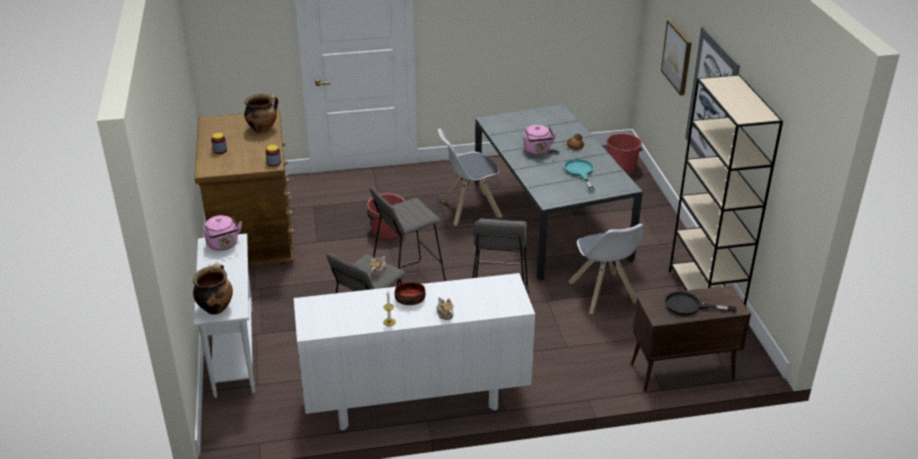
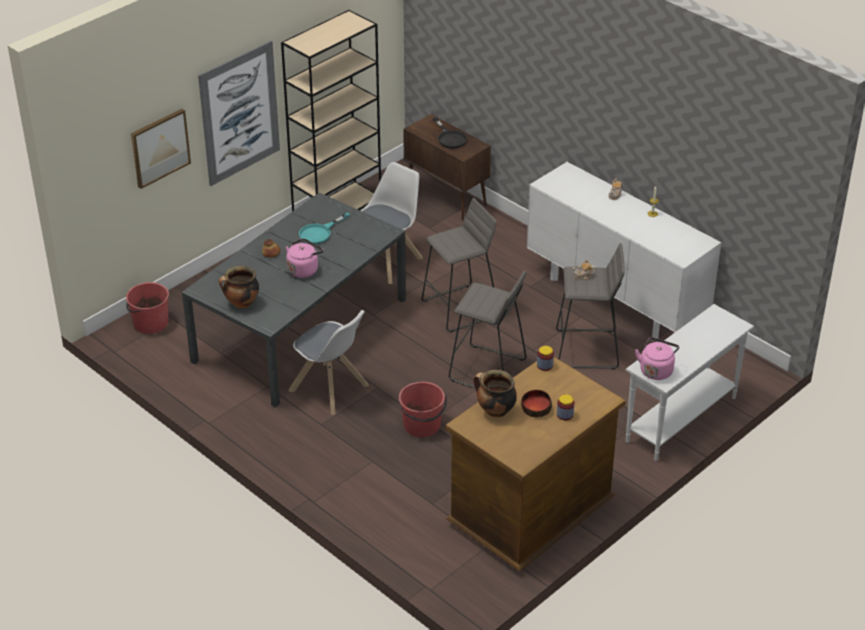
camera: 125 degrees left, 5 degrees up
cooking pot [193,263,233,315] -> cooking pot moved to [219,266,259,308]
bowl [395,282,426,305] -> bowl moved to [522,390,552,418]

